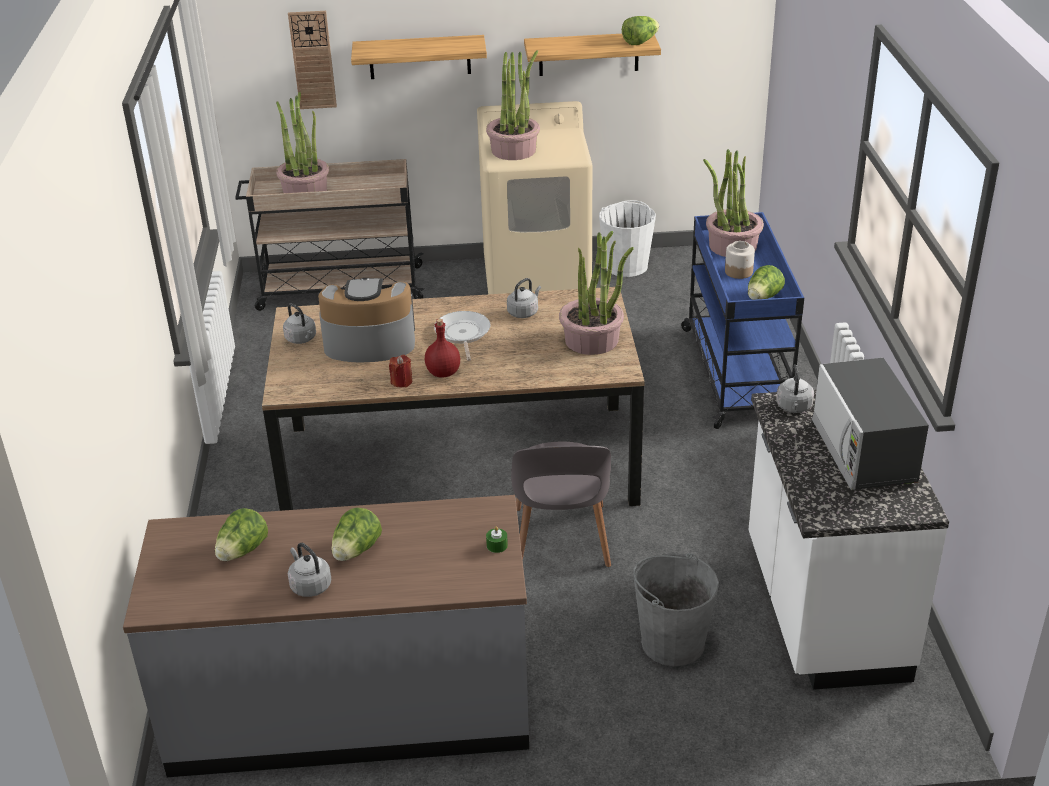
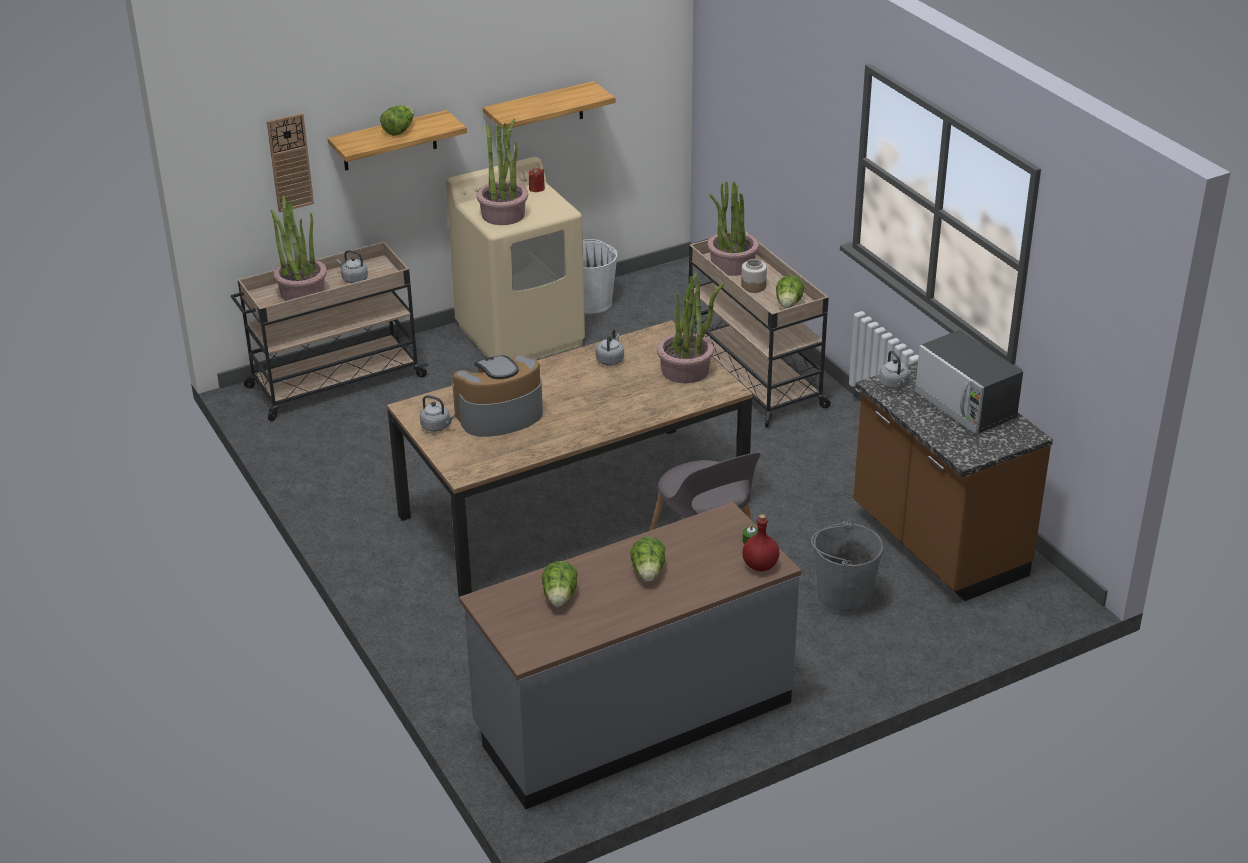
camera: 25 degrees left, 0 degrees up
grey kettle [288,543,331,597] -> grey kettle moved to [337,250,368,283]
red candle [389,355,412,388] -> red candle moved to [528,167,545,192]
red bottle [425,319,460,378] -> red bottle moved to [742,514,779,571]
frying pan [434,311,490,361] -> none
lettuce [622,16,659,45] -> lettuce moved to [380,105,414,136]
blue cart [681,212,804,429] -> beige cart [689,231,833,428]
white counter [748,389,949,690] -> brown counter [853,362,1053,601]

